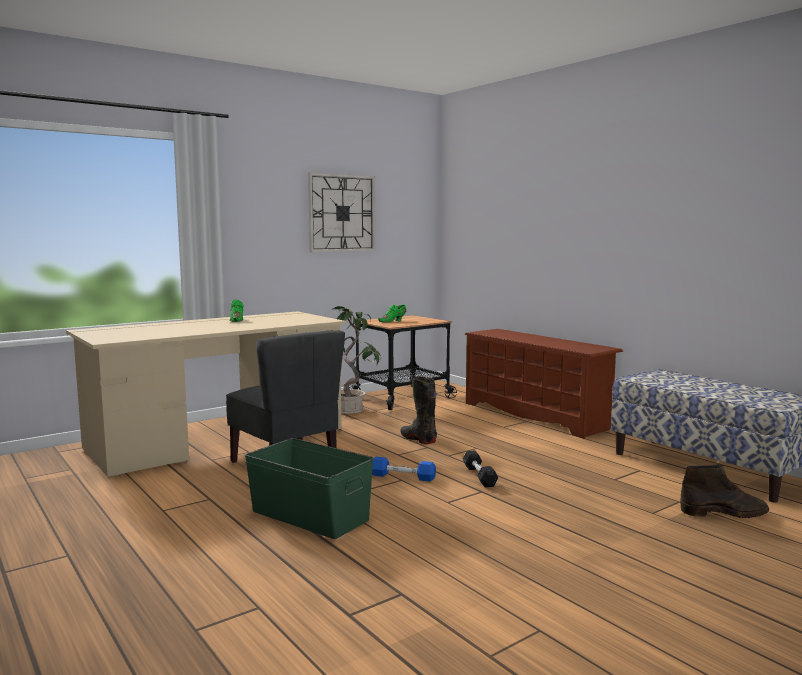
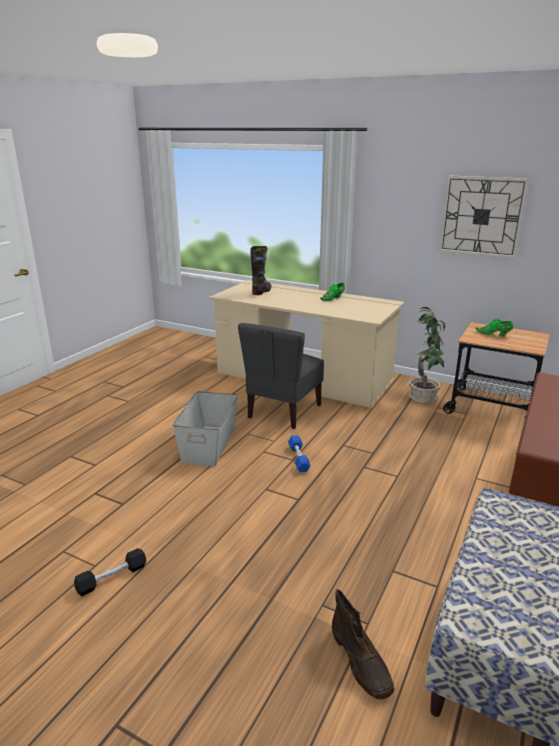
camera: 65 degrees right, 15 degrees up
green storage box [245,438,374,539] -> grey storage box [173,391,238,466]
black boot [400,376,437,444] -> black boot moved to [250,246,272,295]
black dumbbell [463,450,498,487] -> black dumbbell moved to [74,548,146,596]

